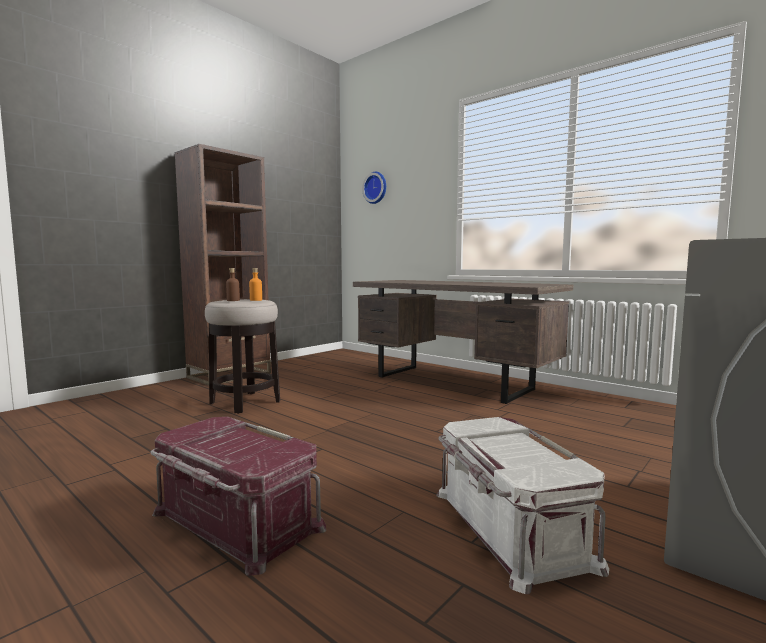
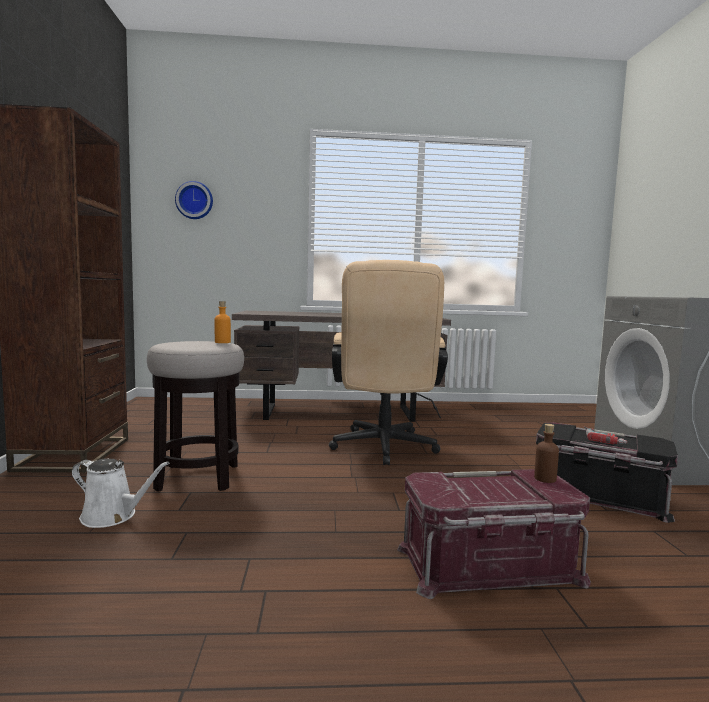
camera: 45 degrees left, 0 degrees up
brown bottle [226,268,240,301] -> brown bottle moved to [534,424,559,483]
white storage box [437,417,609,594] -> black storage box [536,422,678,523]
none -> white watering can [72,459,169,528]
none -> beige office chair [329,260,448,465]
none -> power drill [584,426,627,445]

